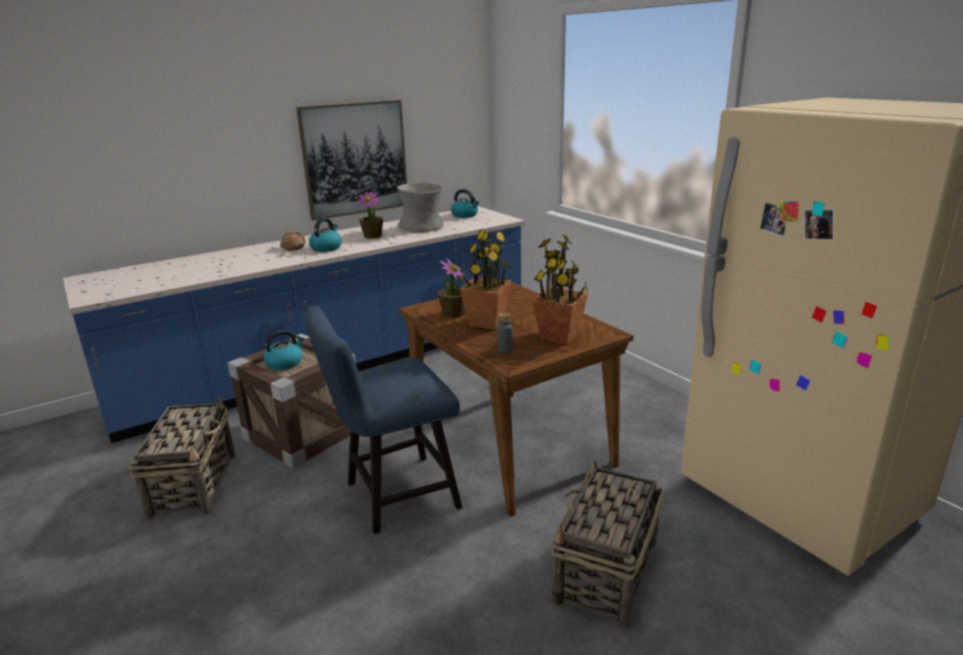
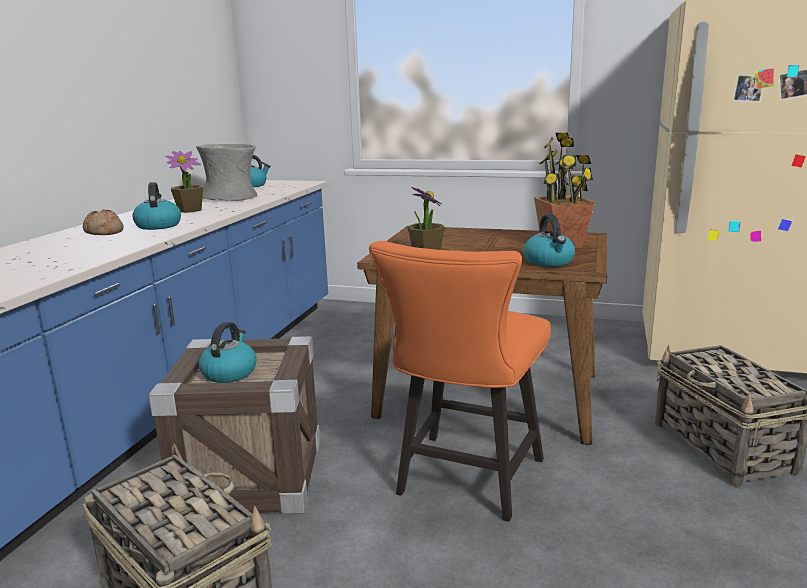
camera: 40 degrees left, 5 degrees down
picture [296,100,407,221] -> none
blue chair [306,306,462,534] -> orange chair [369,241,551,522]
potted plant [460,229,511,330] -> none
grey bottle [497,313,512,353] -> kettle [523,214,575,267]

